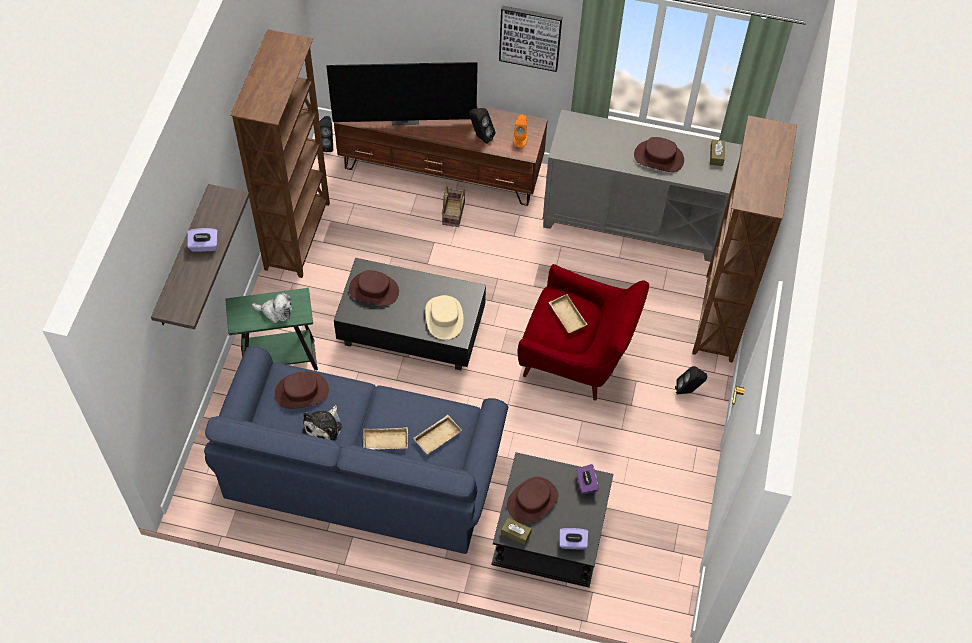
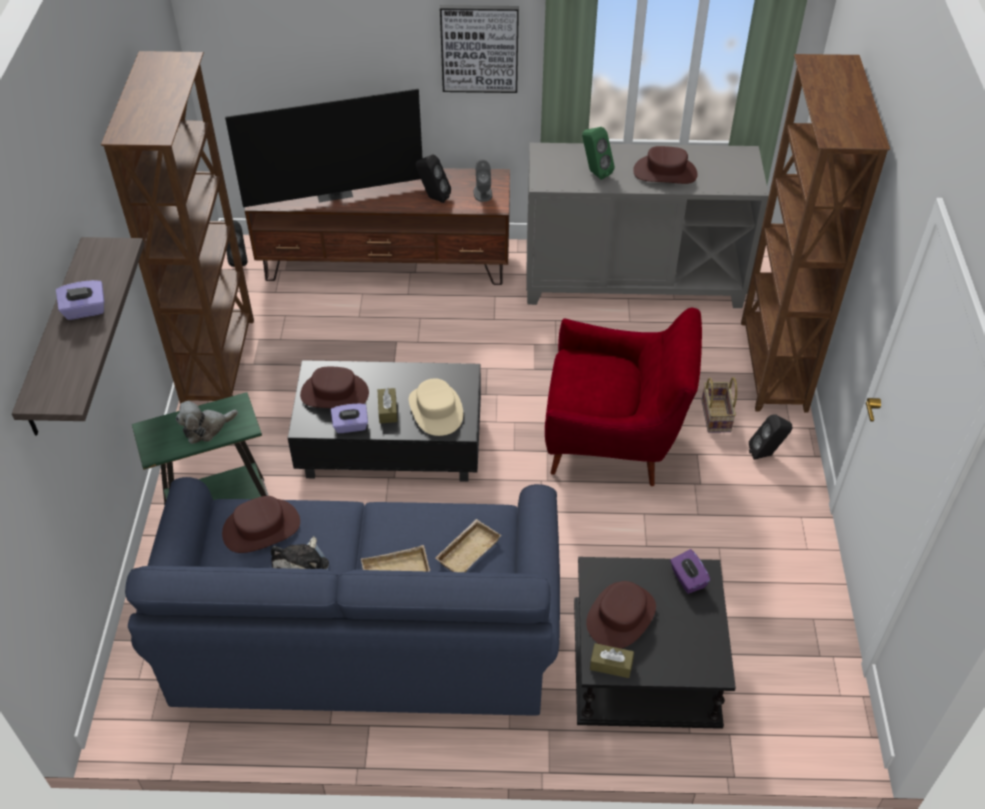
camera: 10 degrees left, 10 degrees down
plush toy [252,292,292,323] -> plush toy turned 150 degrees clockwise [176,401,238,444]
basket [442,186,466,227] -> basket moved to [701,377,737,433]
orange speaker [513,115,528,147] -> grey speaker [474,159,492,202]
beige tray [549,294,588,333] -> none
purple tissue box [559,528,588,550] -> purple tissue box moved to [331,404,368,433]
brown tissue box [710,139,725,166] -> brown tissue box moved to [378,388,398,423]
none -> green speaker [582,127,615,180]

